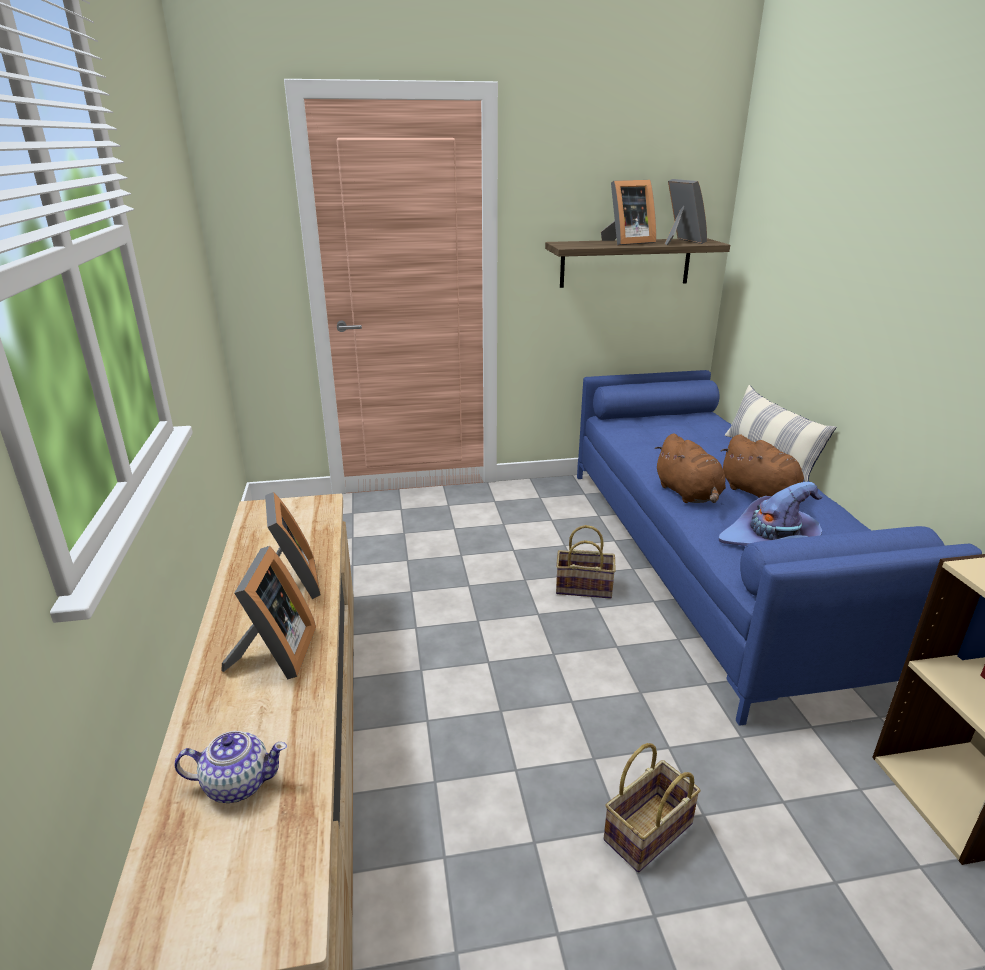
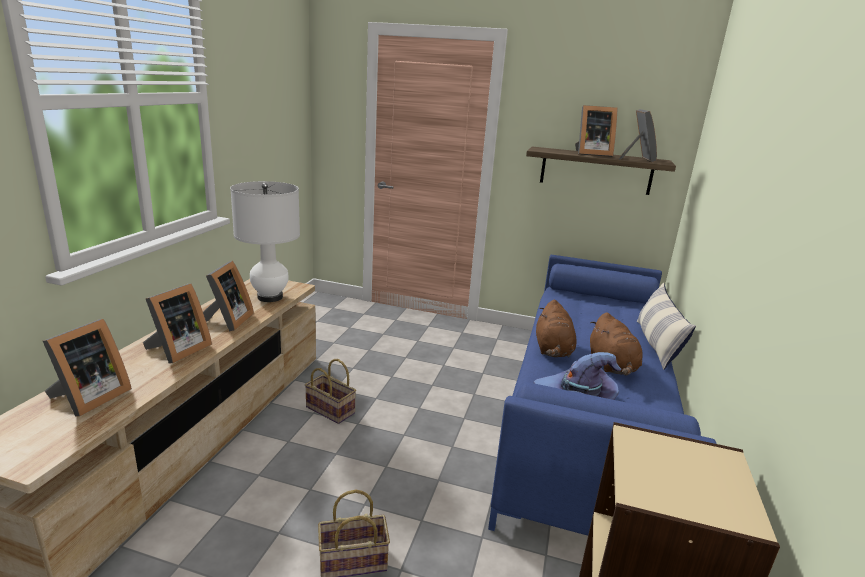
camera: 25 degrees right, 5 degrees down
teapot [175,731,287,803] -> picture frame [43,319,132,416]
basket [556,525,616,599] -> basket moved to [305,359,356,424]
none -> white table lamp [230,181,300,302]

